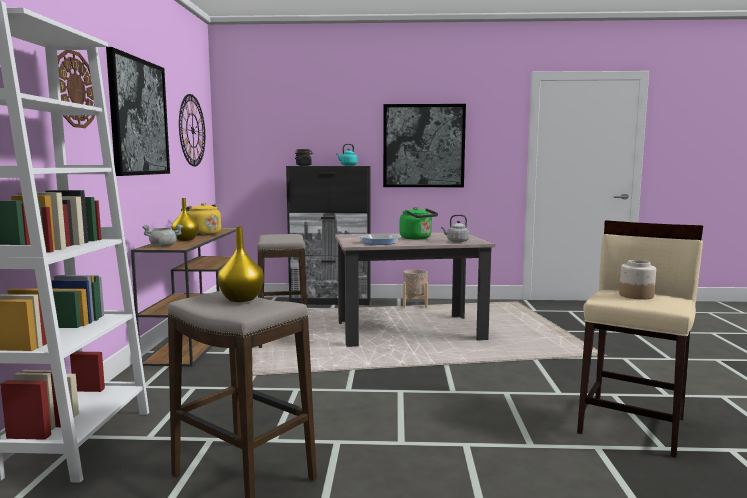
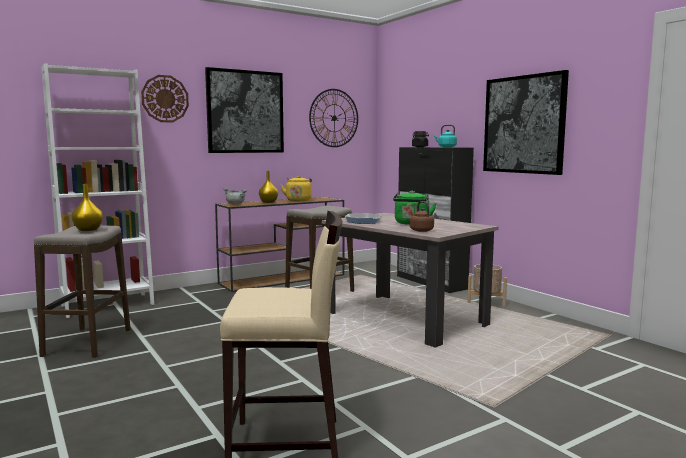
camera: 55 degrees right, 0 degrees up
grey kettle [441,214,469,242] -> brown kettle [410,201,434,232]
jar [619,260,656,299] -> none

